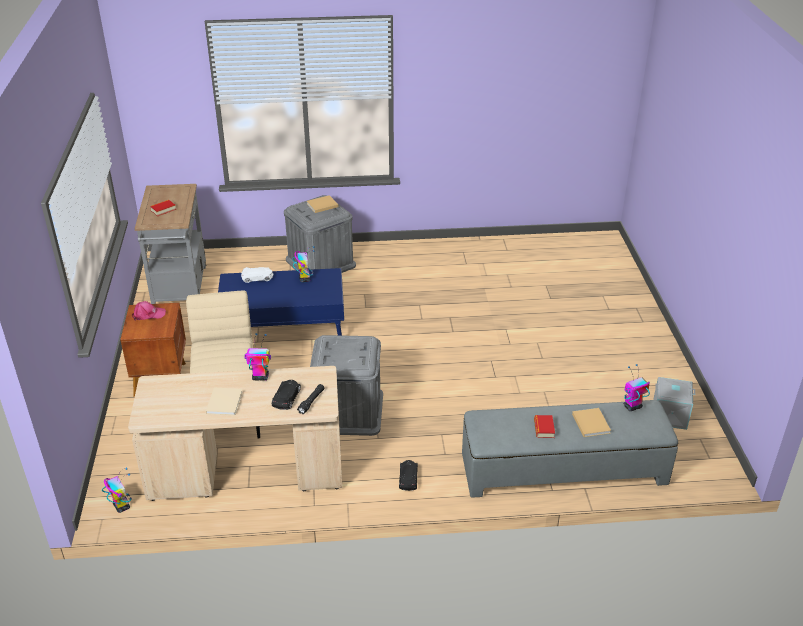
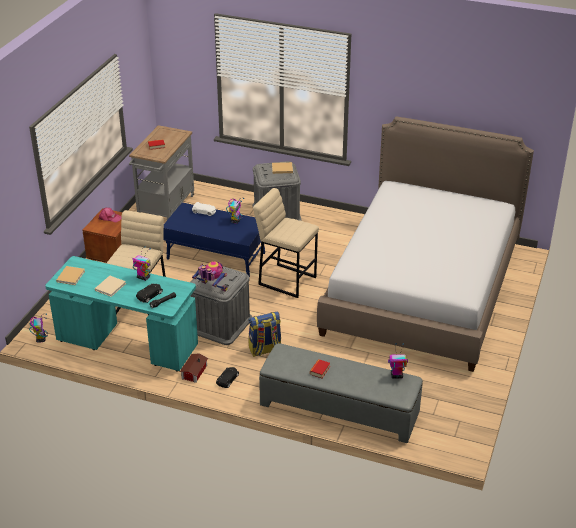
camera: 25 degrees right, 0 degrees up
beige desk [128,366,342,501] -> turquoise desk [45,256,198,372]
beige book [572,408,611,437] -> beige book moved to [56,266,85,285]
grey storage box [653,377,695,430] -> none
none -> toy house [180,353,208,383]
none -> toy robot [192,261,228,292]
none -> backpack [248,311,281,357]
none -> beige stool [253,188,319,298]
none -> bed [317,116,534,372]

